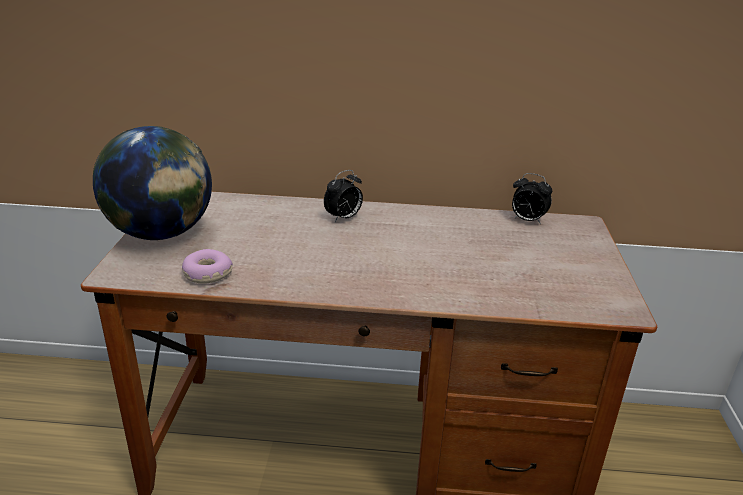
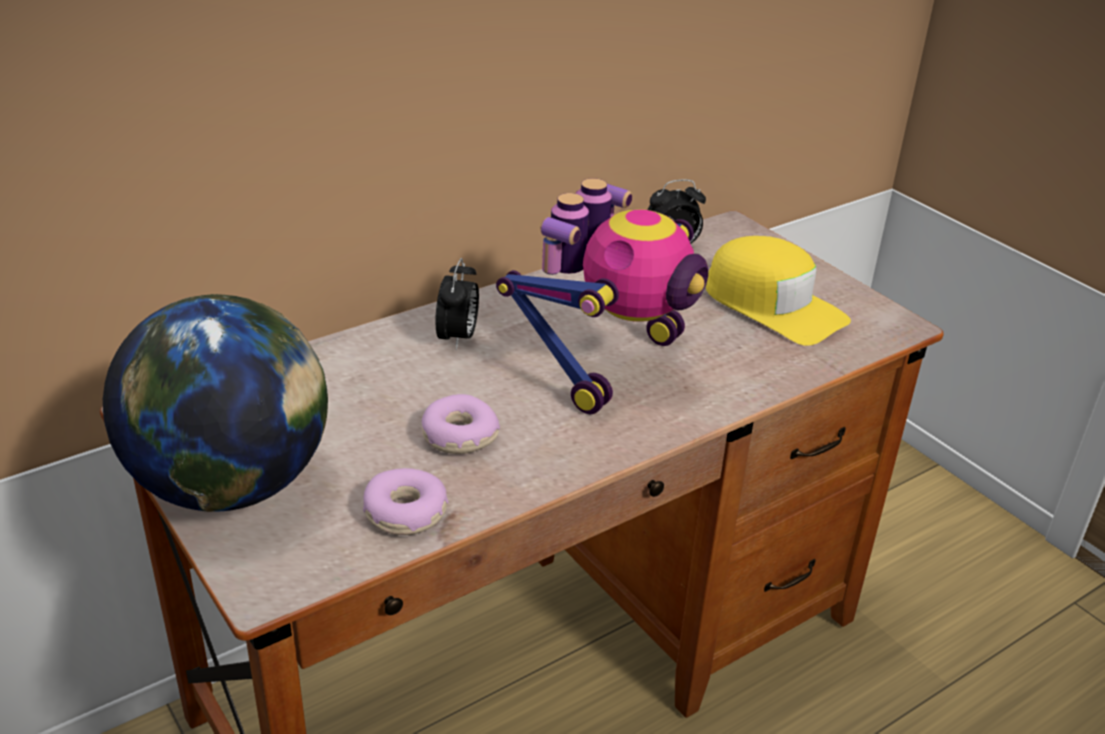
camera: 40 degrees left, 5 degrees up
none -> donut [422,394,500,454]
none -> toy robot [496,178,708,414]
none -> yellow cap [706,236,851,346]

